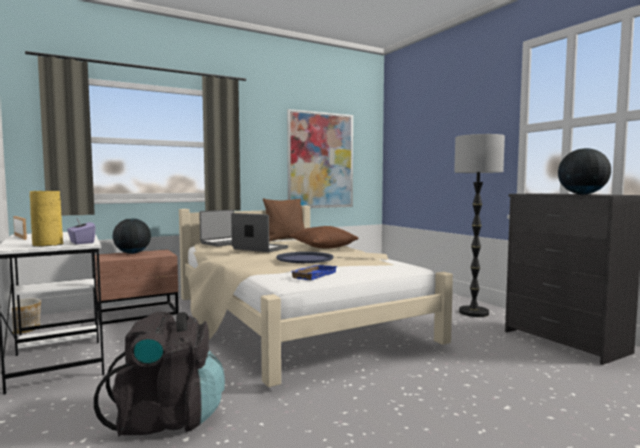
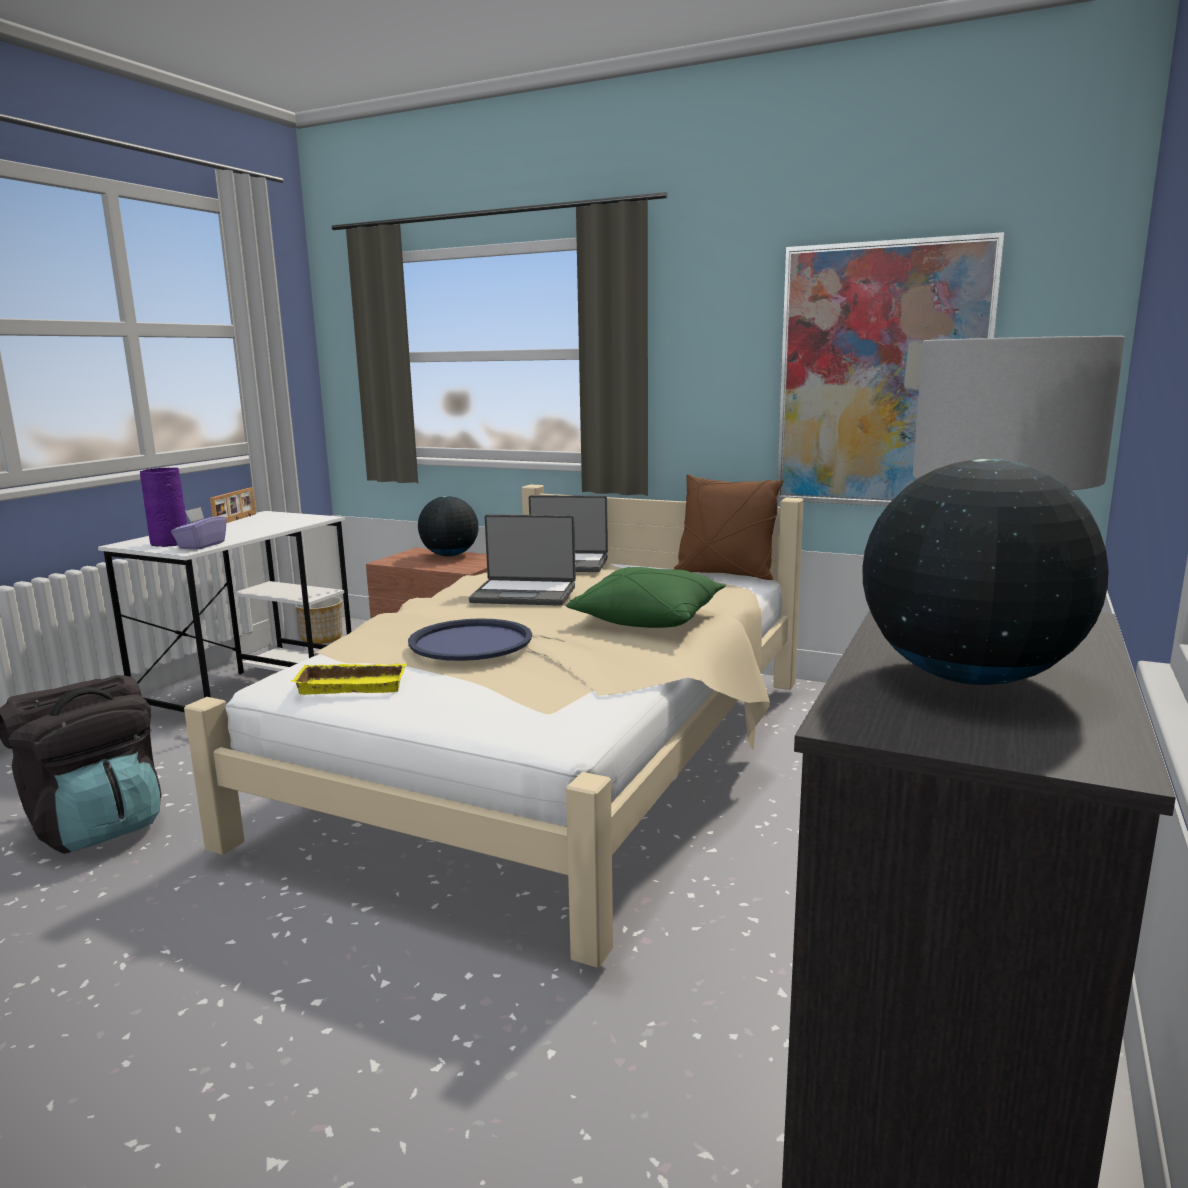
camera: 55 degrees right, 10 degrees up
yellow vase [30,191,63,247] -> purple vase [140,468,187,547]
laptop [231,213,288,252] -> laptop turned 105 degrees clockwise [469,514,576,606]
brown pillow [290,226,359,248] -> green pillow [566,567,726,628]
blue tray [290,265,338,280] -> yellow tray [291,663,407,695]

